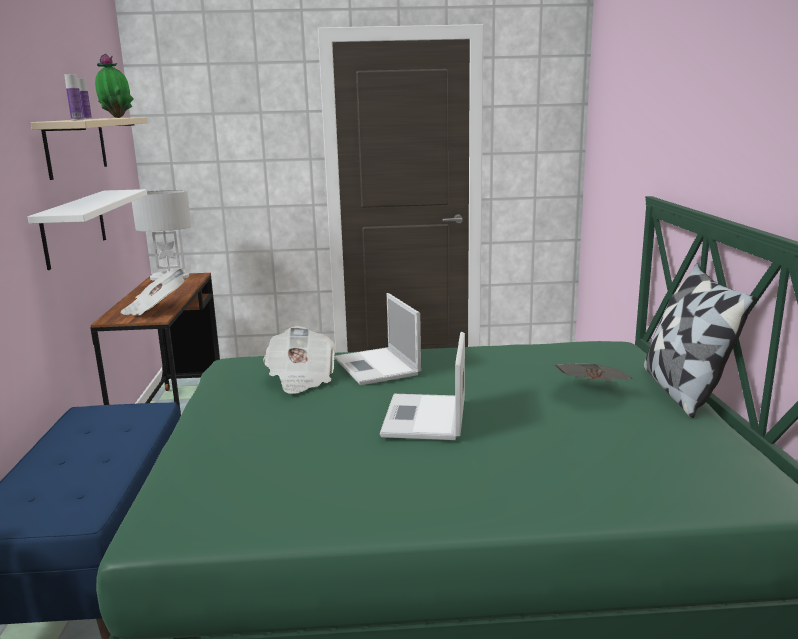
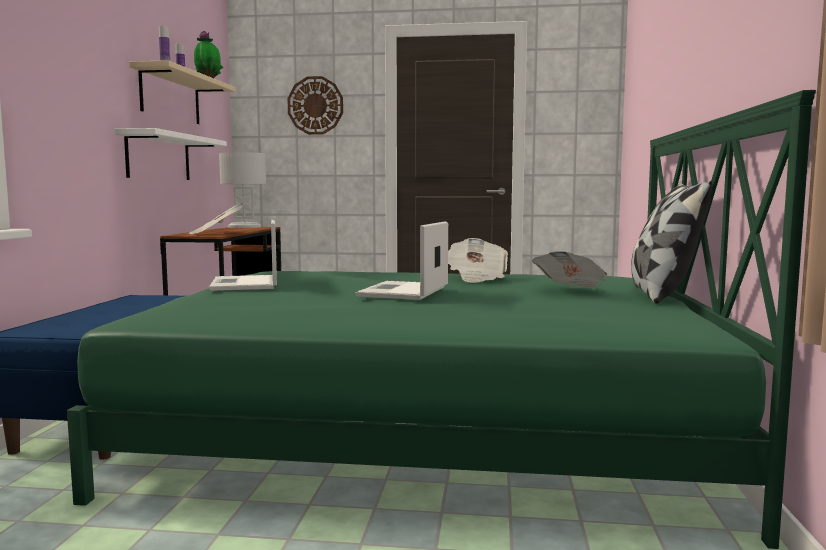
camera: 10 degrees right, 10 degrees down
newspaper [263,326,335,394] -> newspaper moved to [448,238,508,283]
laptop [335,293,421,385] -> laptop moved to [209,220,277,291]
none -> wall clock [287,76,343,135]

